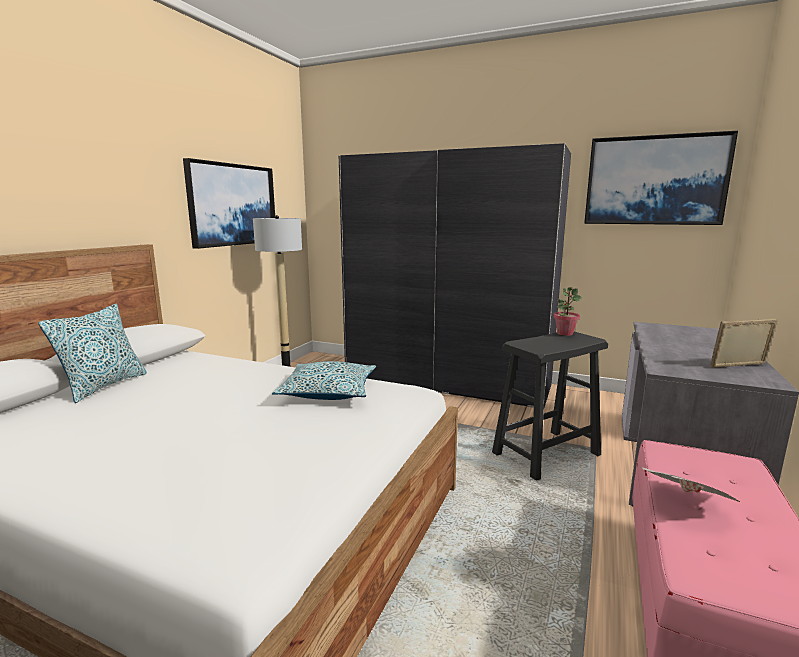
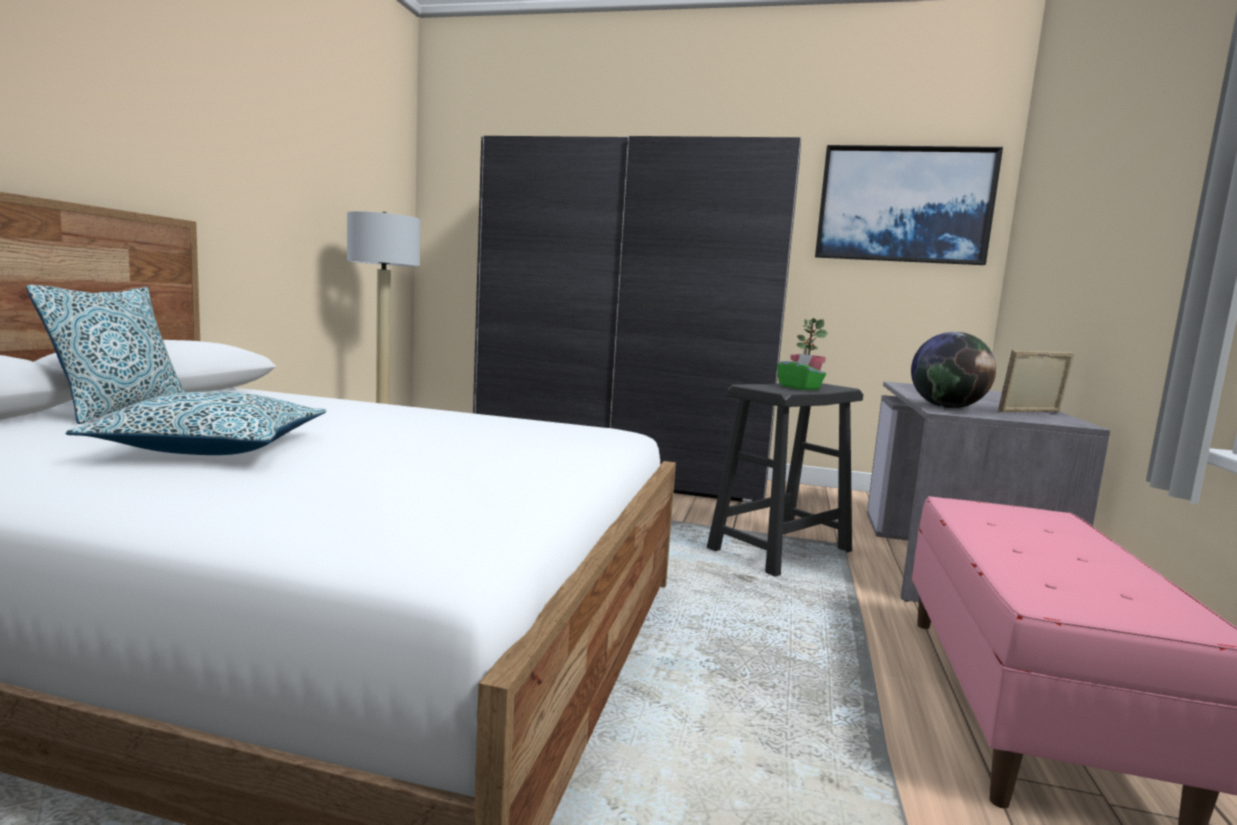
camera: 10 degrees left, 5 degrees down
picture [183,158,275,249] -> none
pillow [272,361,376,400] -> pillow moved to [65,391,327,455]
newspaper [641,467,740,502] -> none
none -> green tissue box [777,353,826,390]
none -> globe [911,332,996,408]

